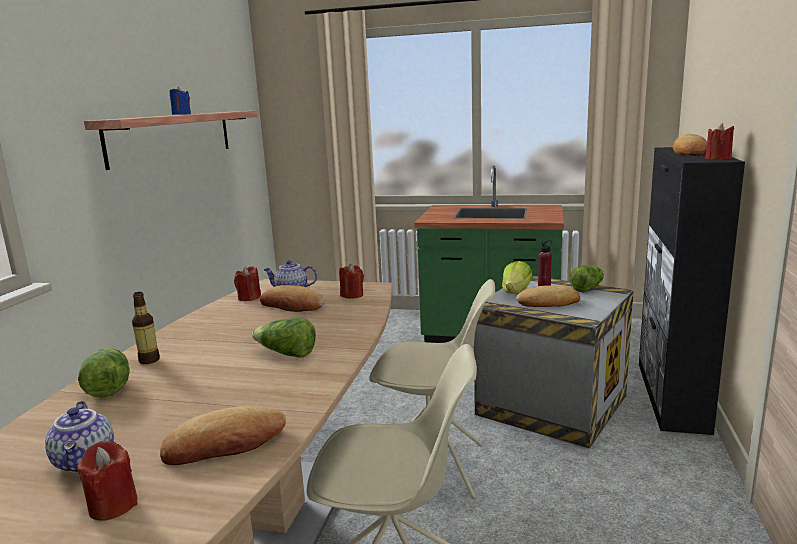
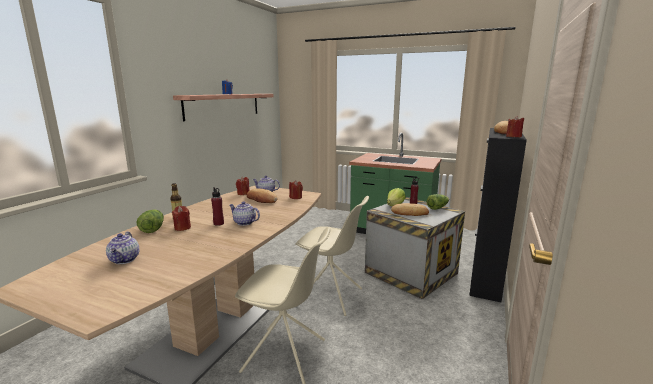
camera: 10 degrees right, 0 degrees up
red candle [77,441,138,521] -> red candle moved to [172,206,191,231]
bread [160,406,286,465] -> none
lettuce [252,318,316,358] -> teapot [229,201,260,226]
none -> red bottle [211,187,224,226]

